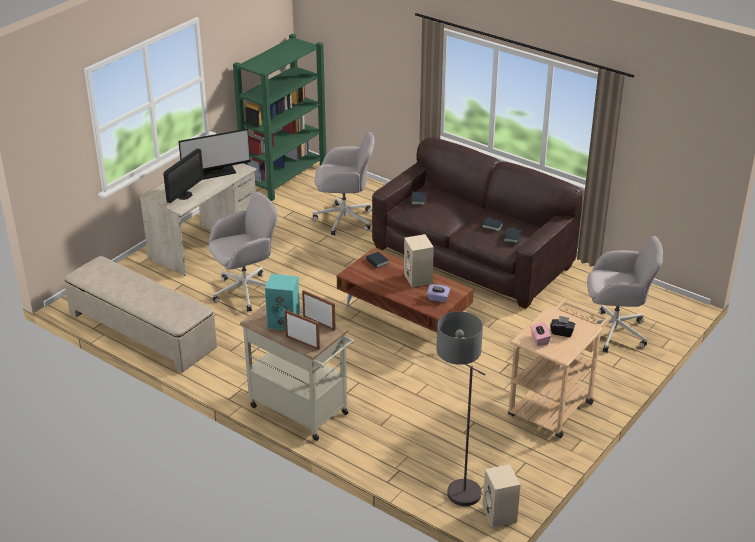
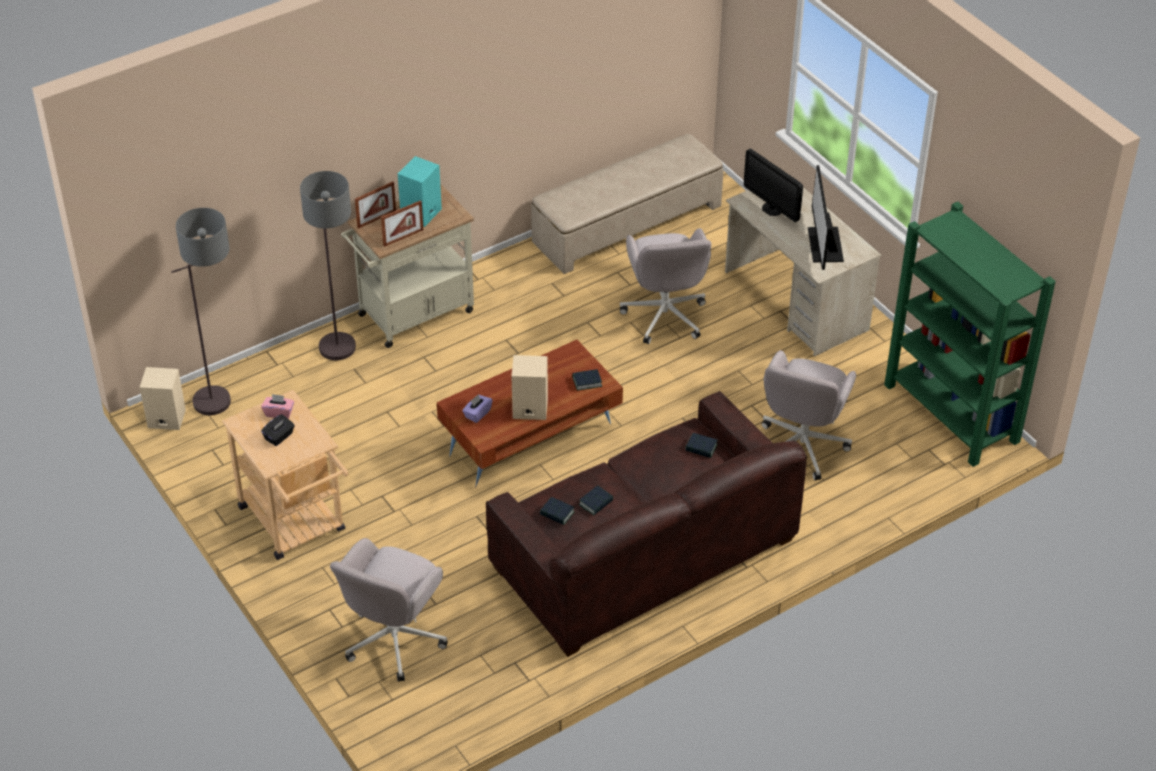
camera: 110 degrees right, 10 degrees up
none -> grey floor lamp [300,171,356,360]

